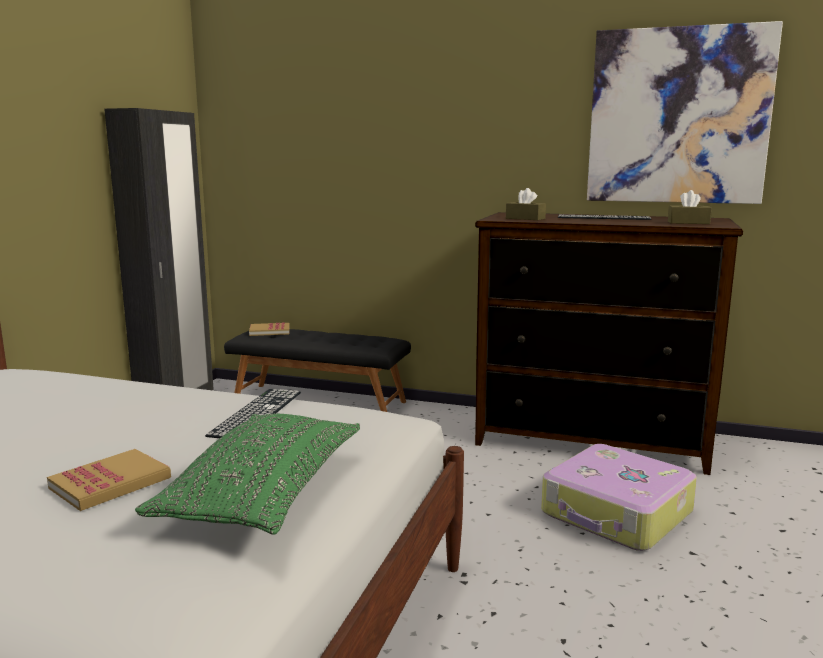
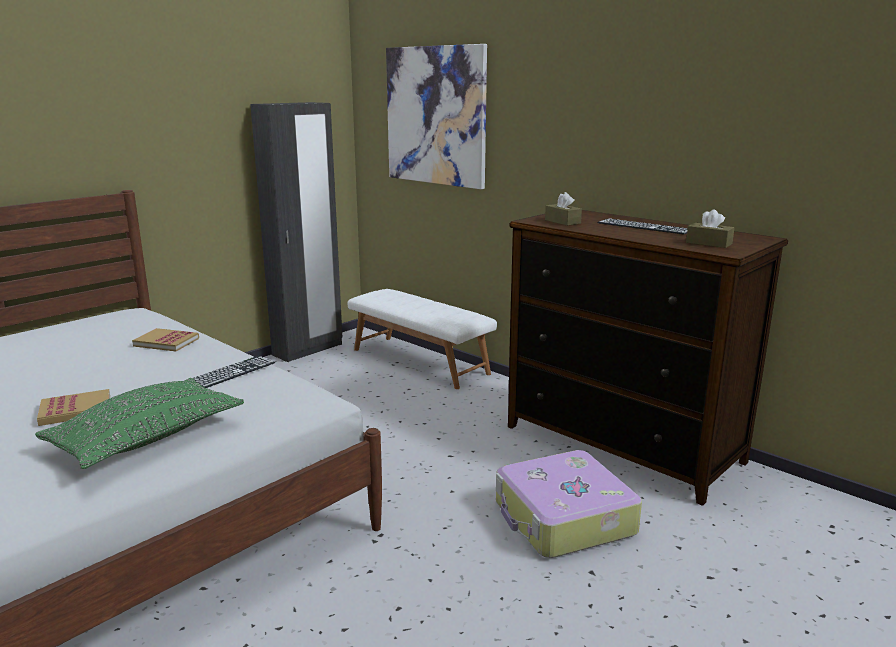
camera: 25 degrees right, 5 degrees up
black bench [224,329,411,412] -> white bench [348,289,497,389]
book [249,323,290,336] -> book moved to [132,328,199,351]
picture [587,21,783,204] -> picture moved to [386,44,487,189]

